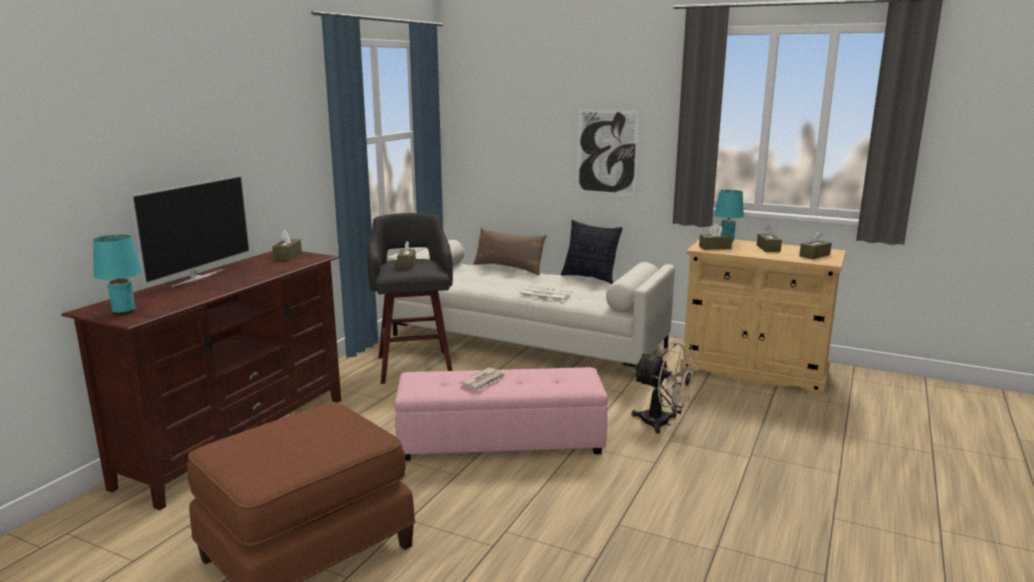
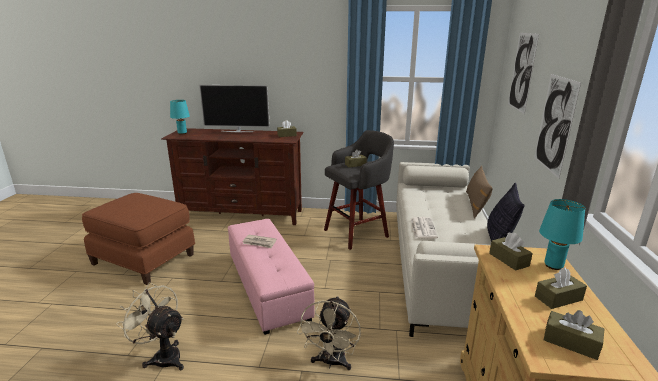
camera: 70 degrees right, 5 degrees up
none -> beige fan [116,282,184,370]
none -> picture [508,33,539,114]

